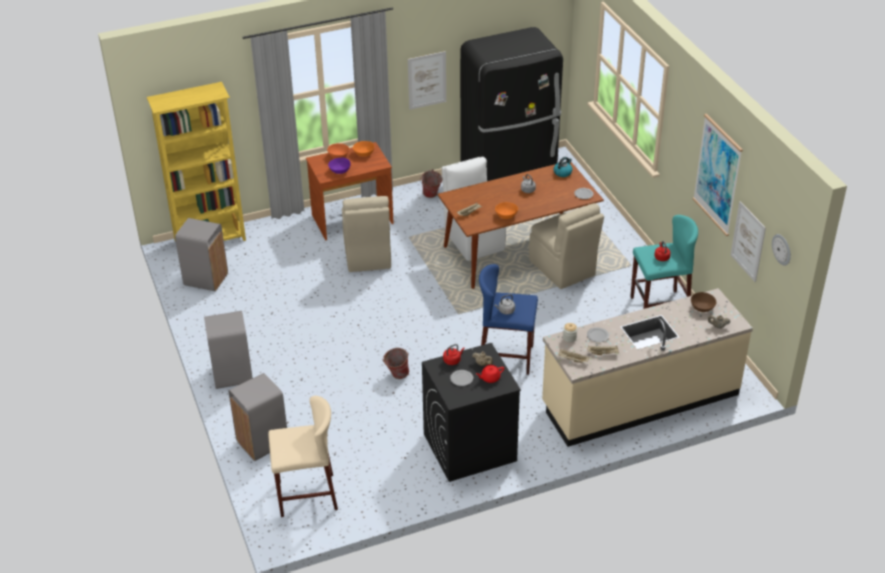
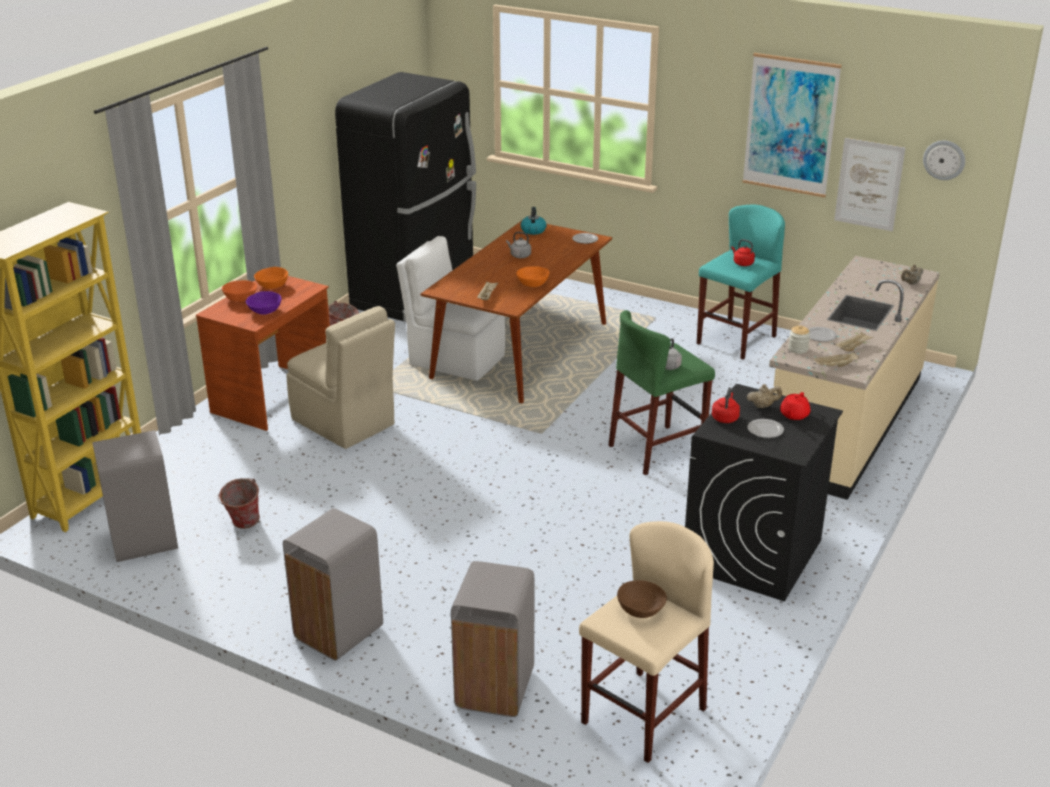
camera: 40 degrees left, 10 degrees down
bucket [383,348,409,379] -> bucket moved to [218,478,260,529]
picture [408,51,446,110] -> none
blue stool [479,264,538,375] -> green stool [609,310,715,475]
beige chair [529,203,604,289] -> none
brown bowl [691,292,717,312] -> brown bowl moved to [617,580,667,618]

